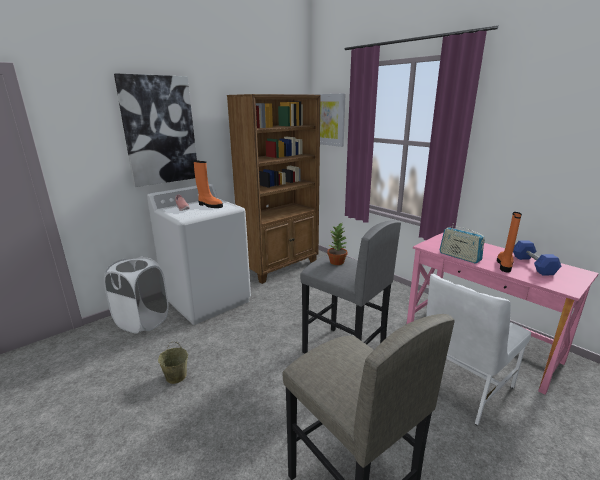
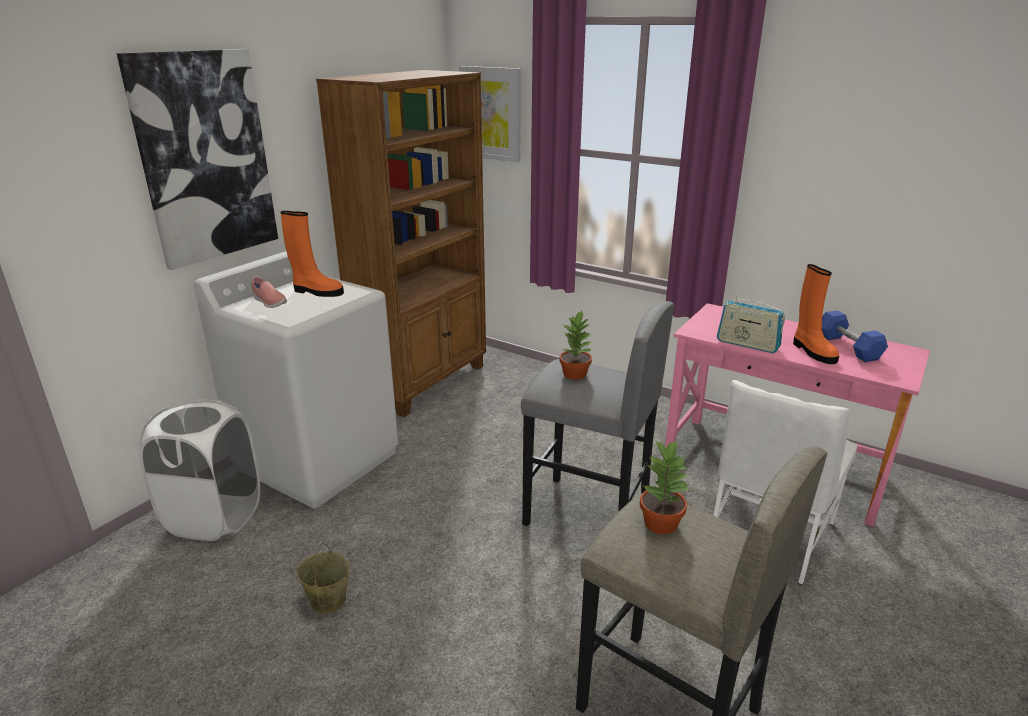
camera: 15 degrees left, 5 degrees up
orange boot [497,212,522,273] -> orange boot turned 150 degrees clockwise [793,264,839,364]
none -> potted plant [640,440,690,534]

